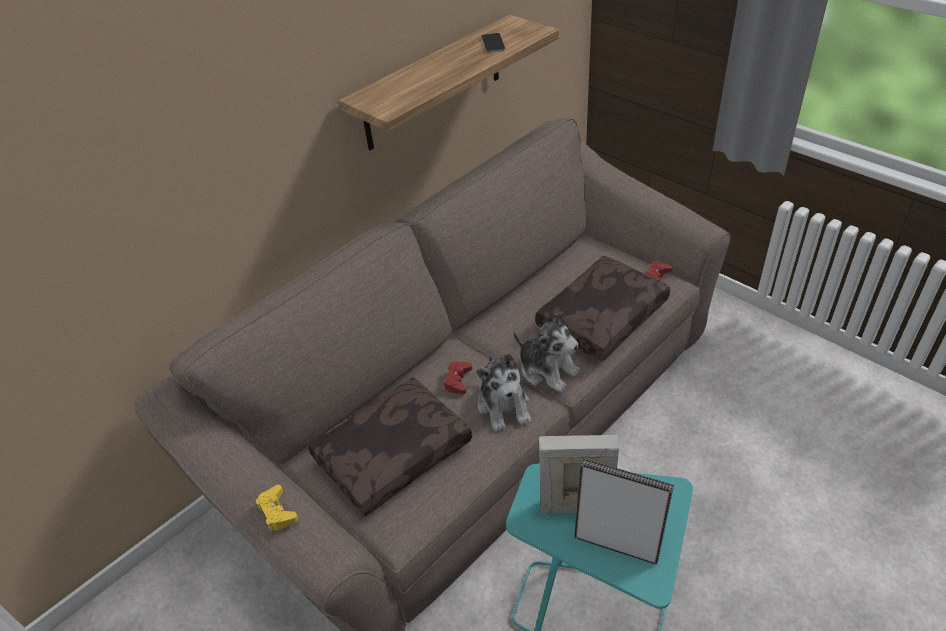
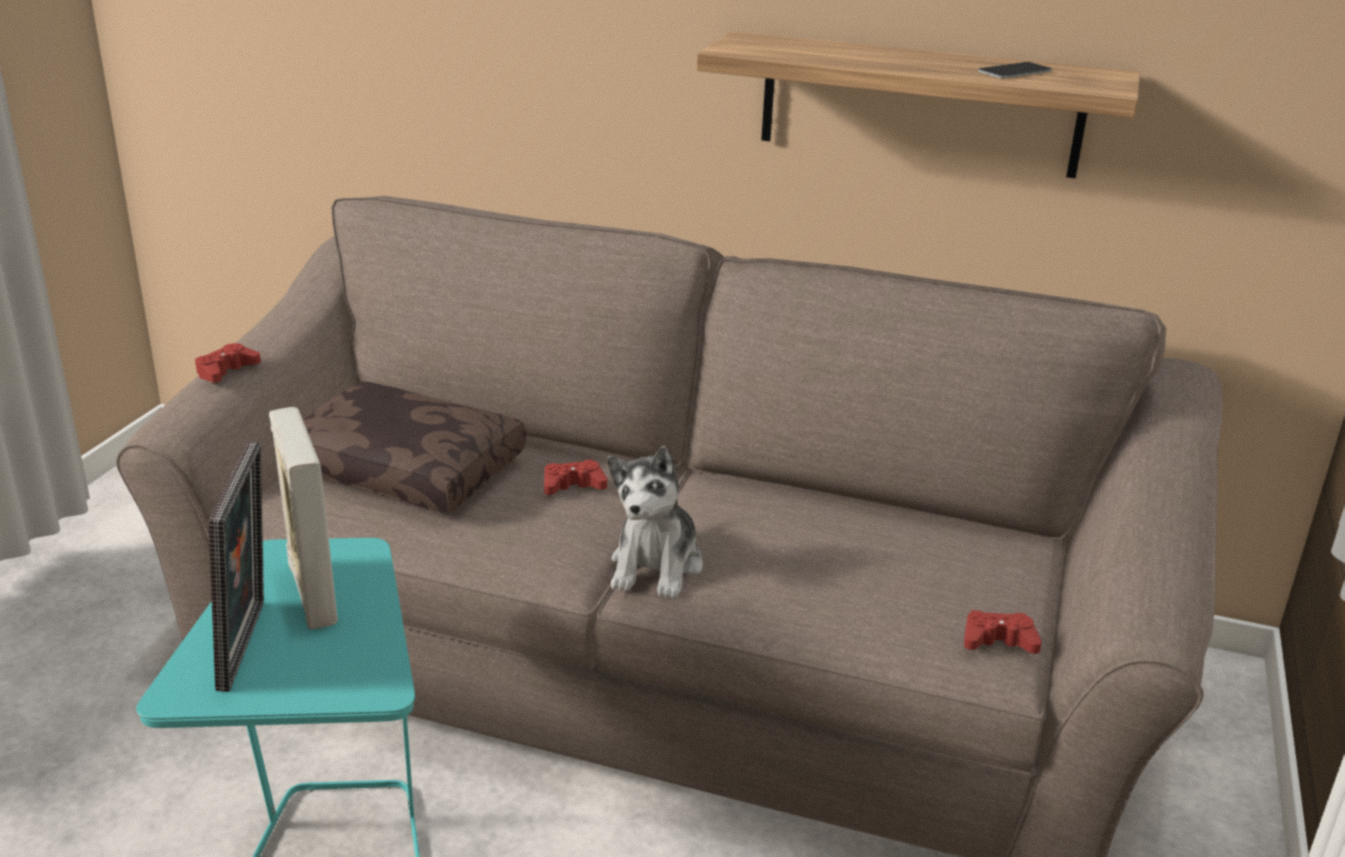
camera: 60 degrees right, 15 degrees down
yellow game controller [256,485,298,531] -> red game controller [195,343,261,383]
plush toy [476,353,531,432] -> none
brown pillow [535,255,670,361] -> none

